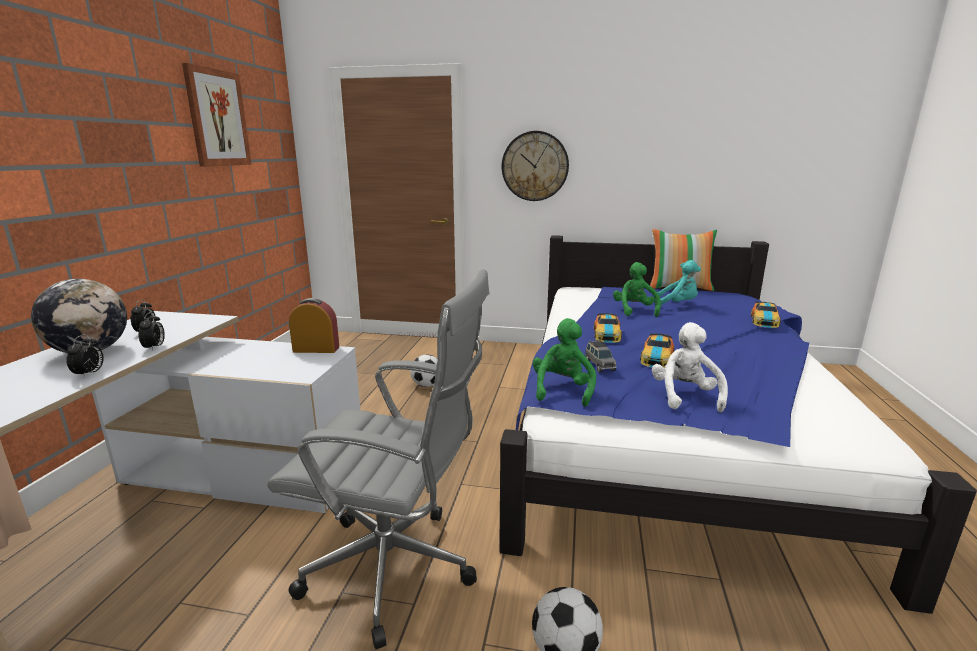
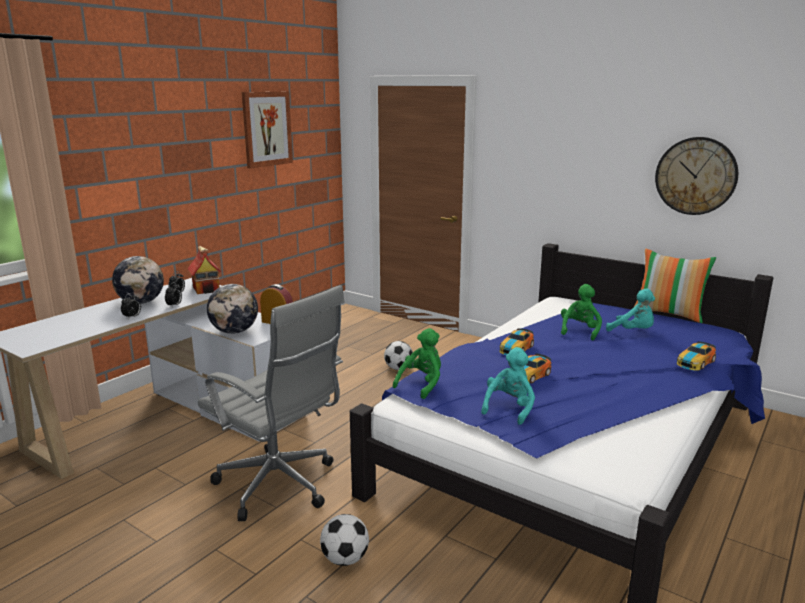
camera: 25 degrees right, 0 degrees up
wall clock [502,131,569,201] -> wall clock moved to [655,137,738,215]
grey toy car [585,340,616,372] -> none
white plush toy [652,322,728,412] -> turquoise plush toy [481,347,535,425]
none -> toy house [187,245,221,294]
none -> globe [207,284,258,334]

